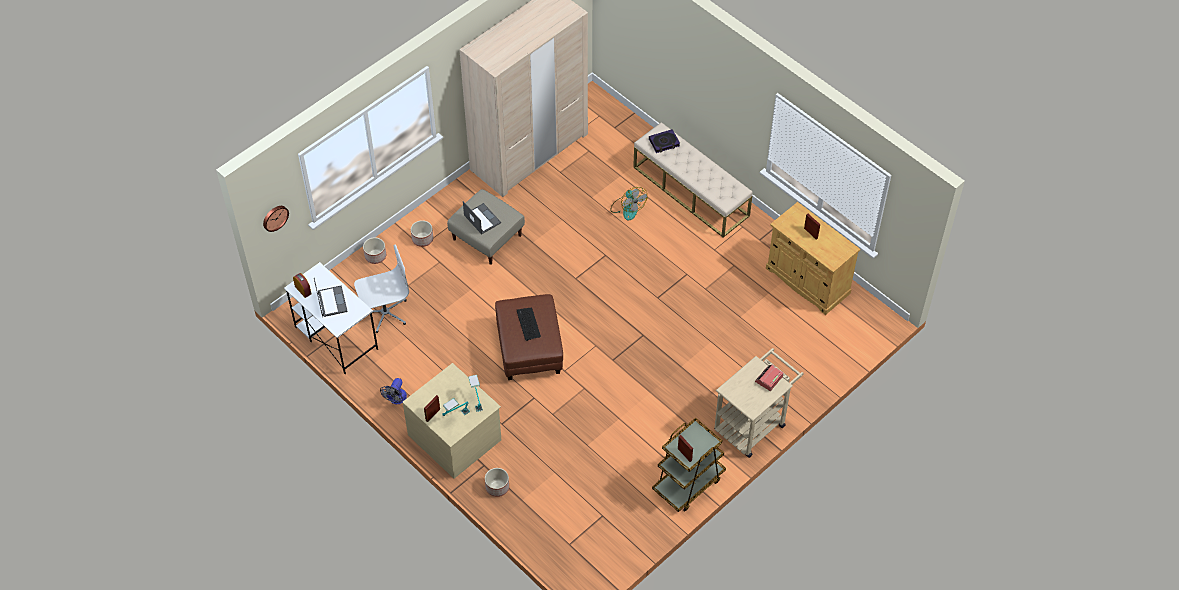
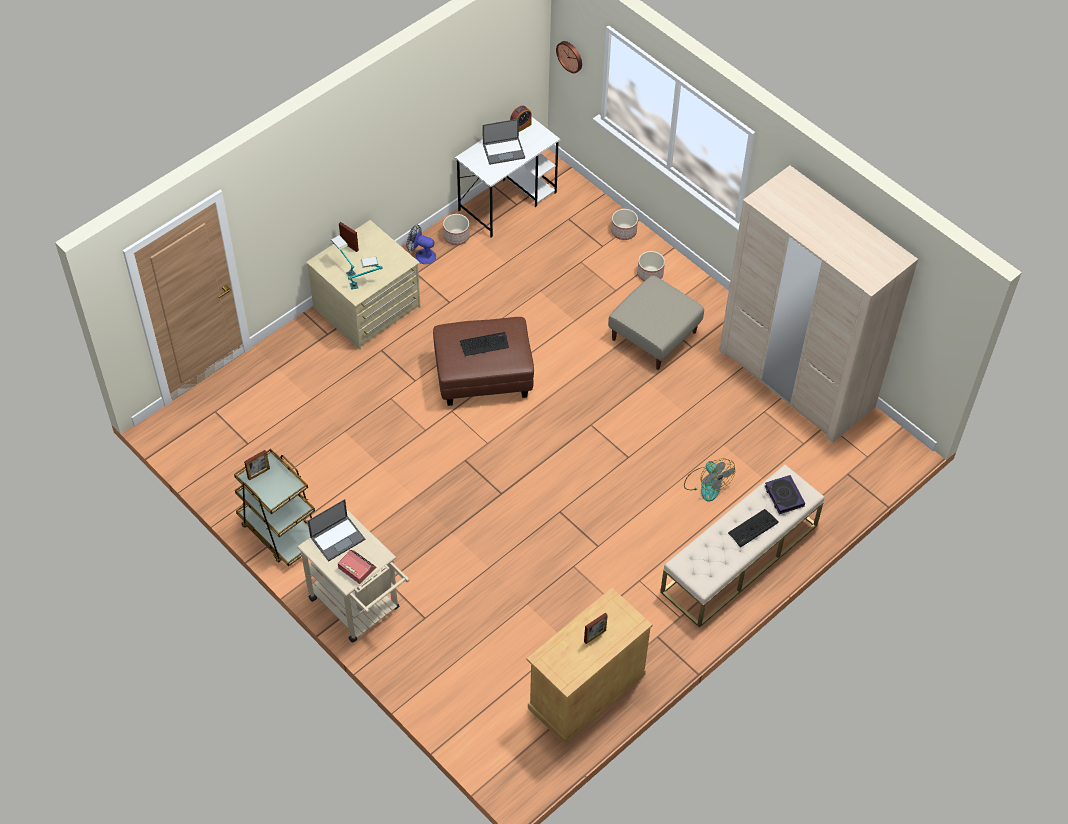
camera: 90 degrees right, 0 degrees up
white office chair [354,245,409,333] -> none
laptop [463,201,501,235] -> laptop moved to [308,499,365,562]
planter [485,468,509,497] -> planter moved to [443,214,470,245]
fan [610,187,647,221] -> fan turned 90 degrees counterclockwise [684,458,735,502]
none -> keyboard [728,509,779,547]

